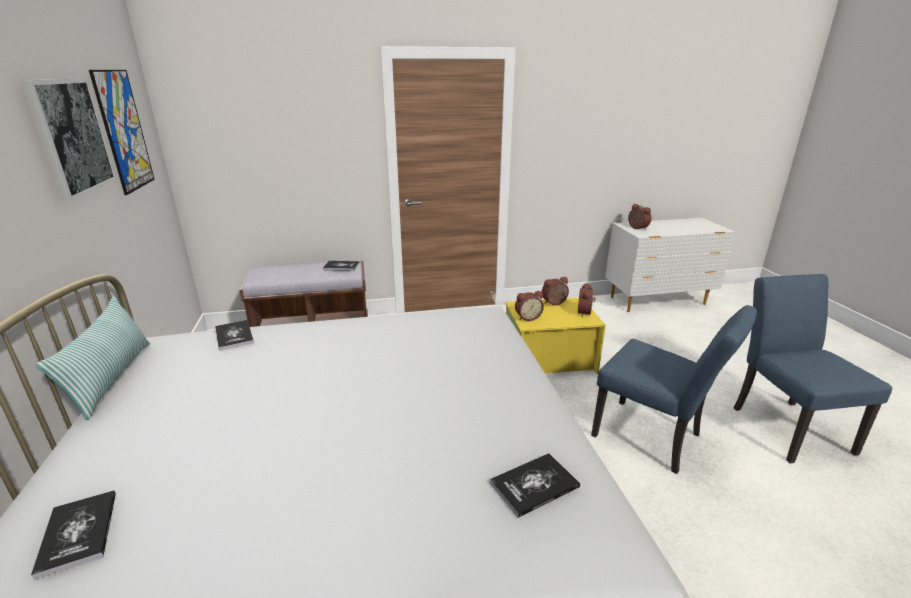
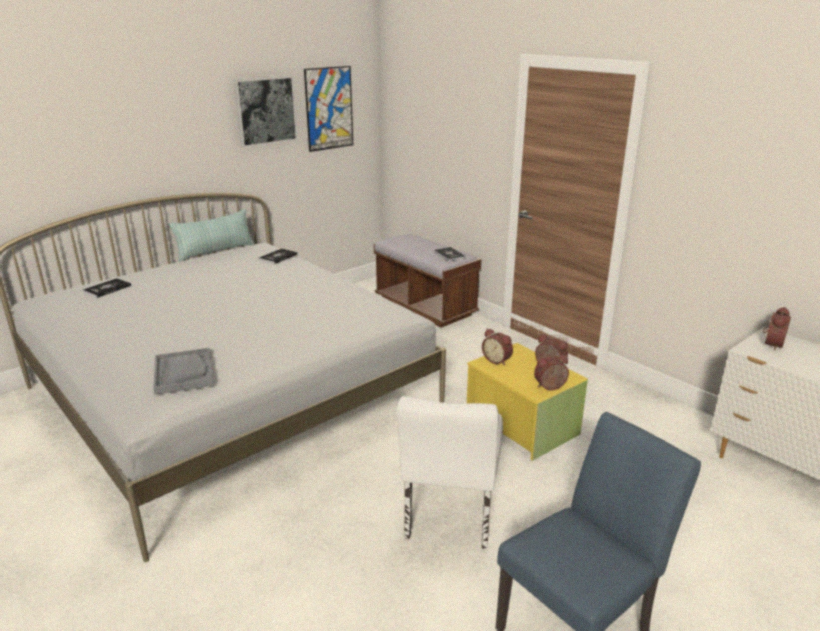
camera: 60 degrees right, 0 degrees up
book [490,453,580,518] -> grey tray [153,348,214,395]
blue chair [591,305,757,474] -> white chair [397,396,503,549]

